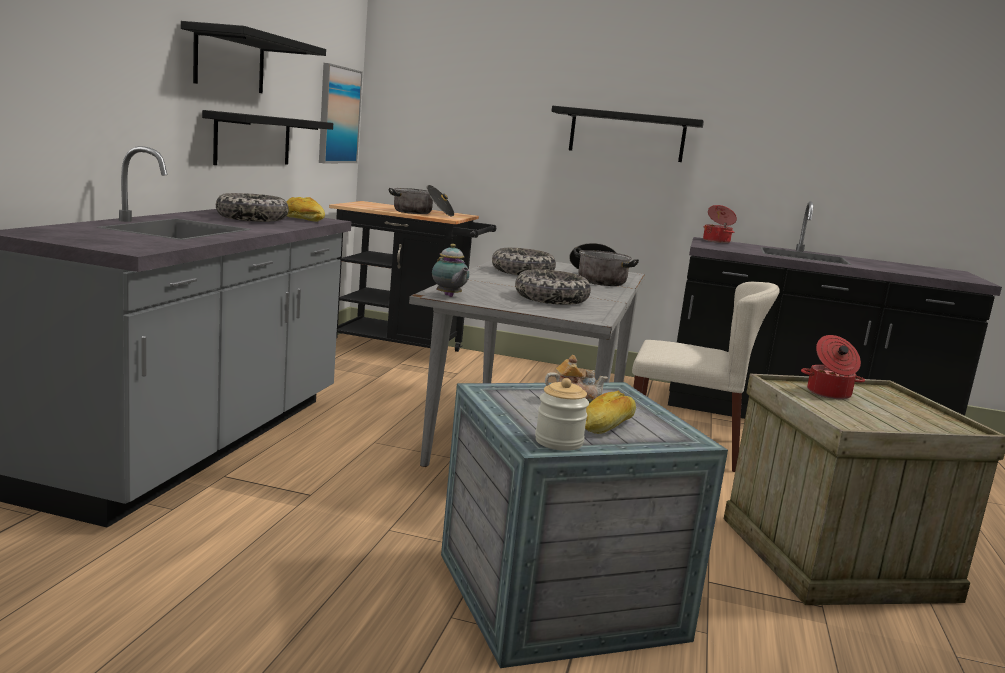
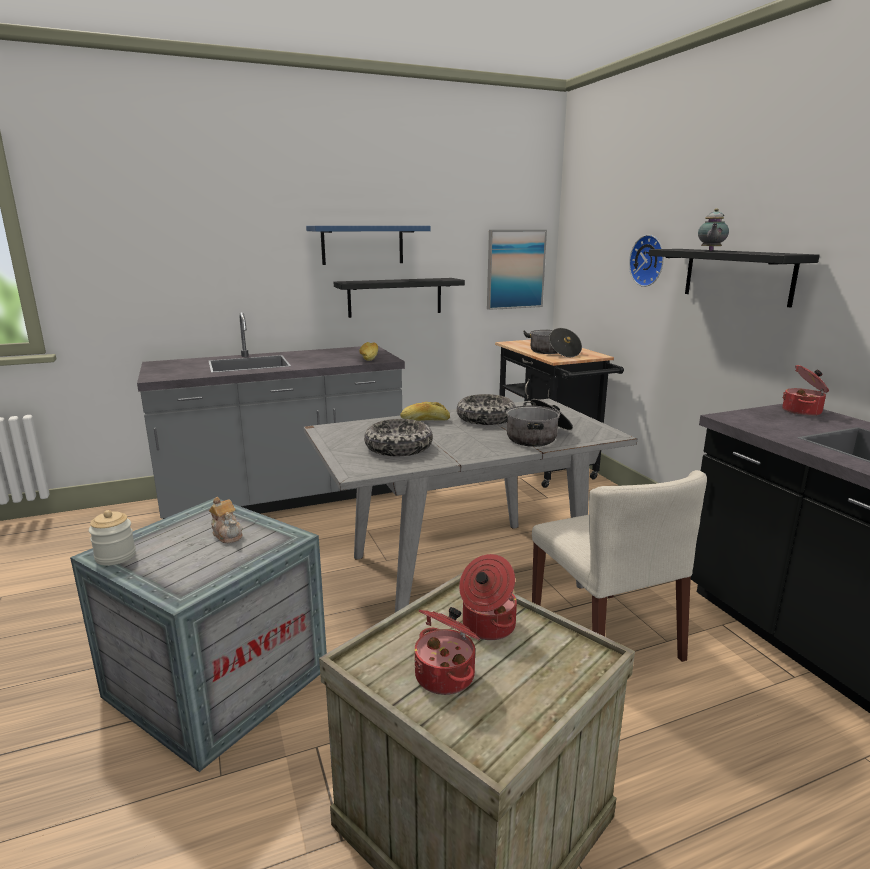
camera: 55 degrees right, 5 degrees up
black shelf [181,21,326,93] -> blue shelf [306,226,431,265]
bowl [216,193,289,222] -> none
teapot [432,244,469,297] -> teapot moved to [698,208,729,251]
bread [585,390,636,434] -> bread moved to [400,402,450,421]
none -> cooking pot [415,607,480,695]
none -> wall clock [629,235,664,287]

